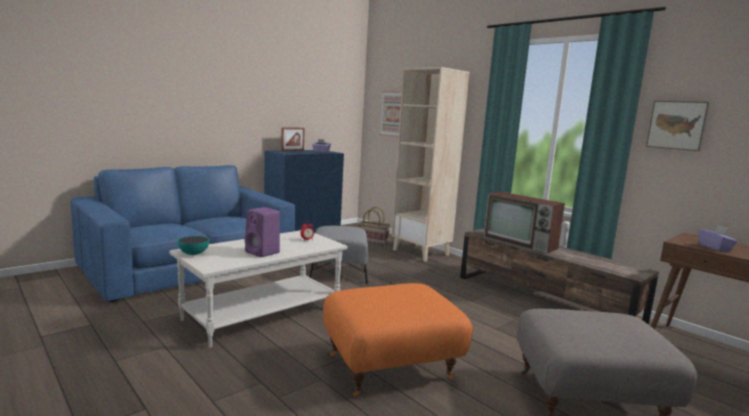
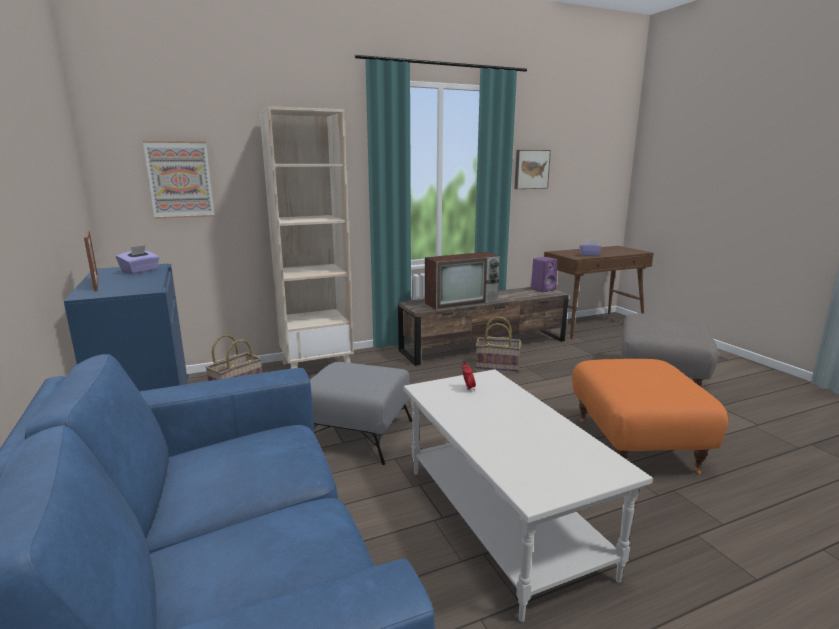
camera: 70 degrees left, 5 degrees up
bowl [177,236,210,255] -> none
purple speaker [245,207,280,257] -> purple speaker moved to [531,257,557,292]
none -> basket [476,316,521,371]

